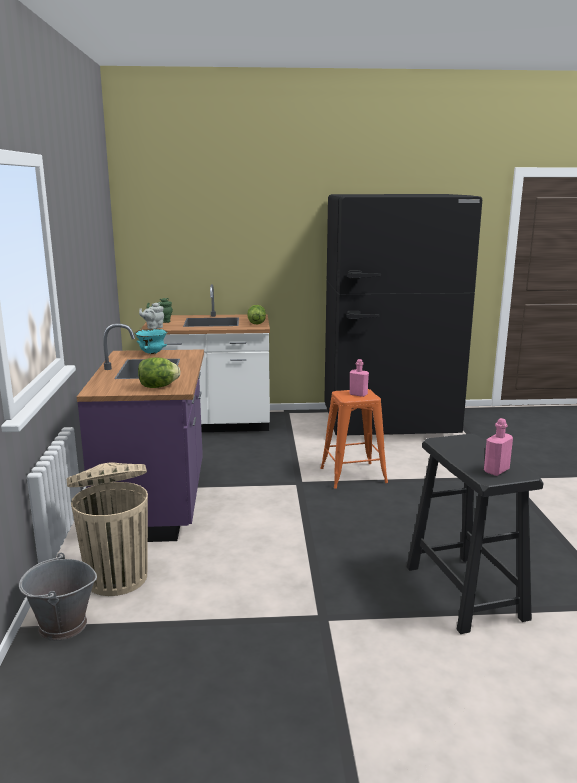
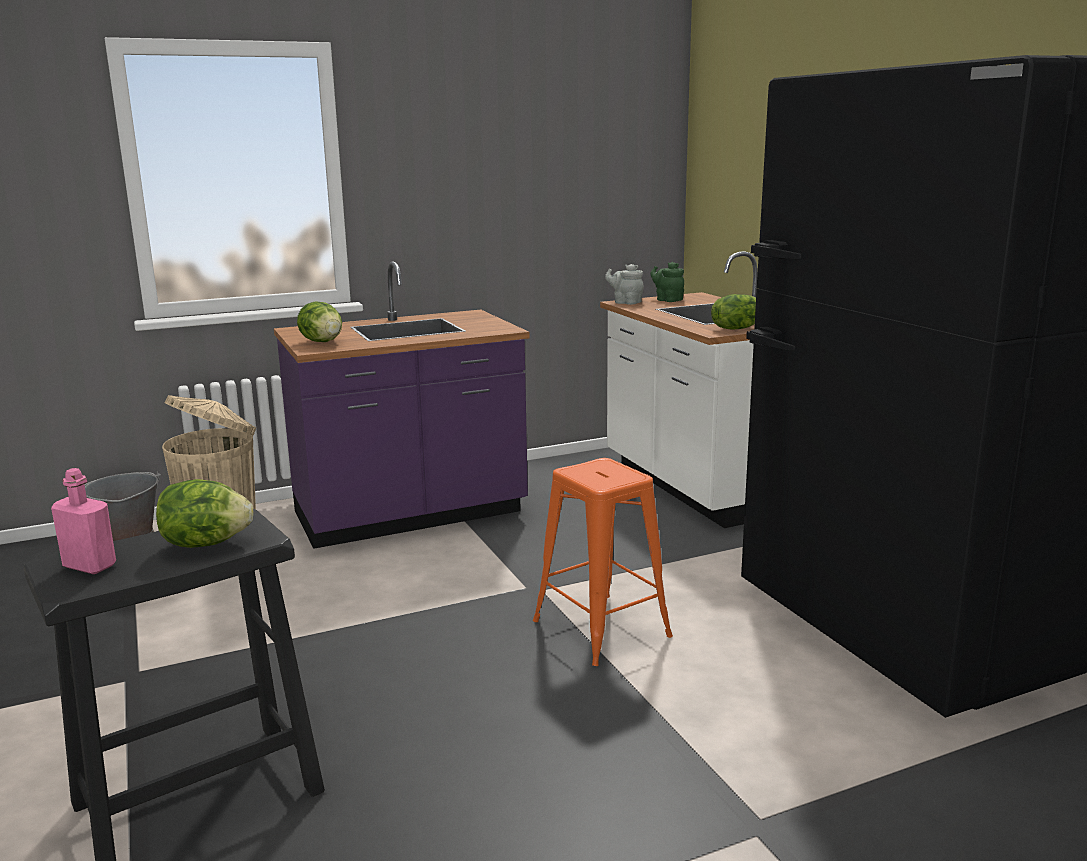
camera: 70 degrees right, 0 degrees up
turquoise bowl [134,329,167,354] -> none
pink bottle [350,359,369,397] -> none
none -> lettuce [156,479,253,548]

